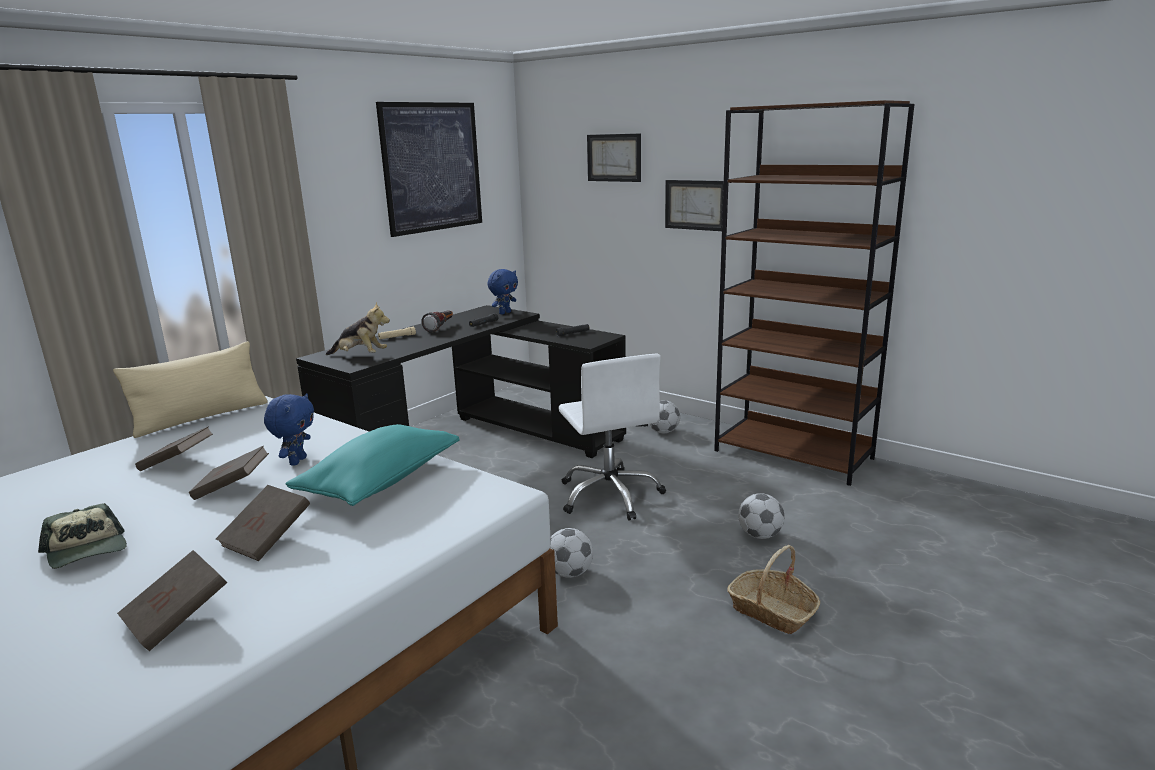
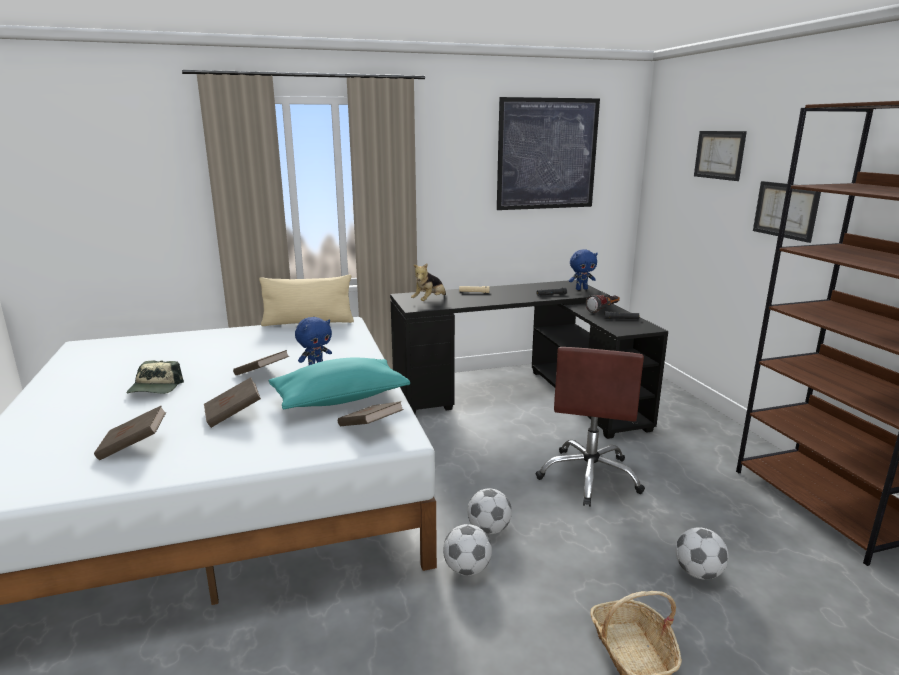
camera: 35 degrees right, 0 degrees up
brown book [135,426,213,471] -> brown book moved to [338,401,404,426]
plush toy [326,302,390,355] -> plush toy turned 75 degrees clockwise [411,263,446,301]
flashlight [421,310,453,333] -> flashlight moved to [586,295,620,313]
white office chair [558,354,666,521] -> brown office chair [536,347,645,507]
football [649,400,680,433] -> football moved to [443,524,492,576]

